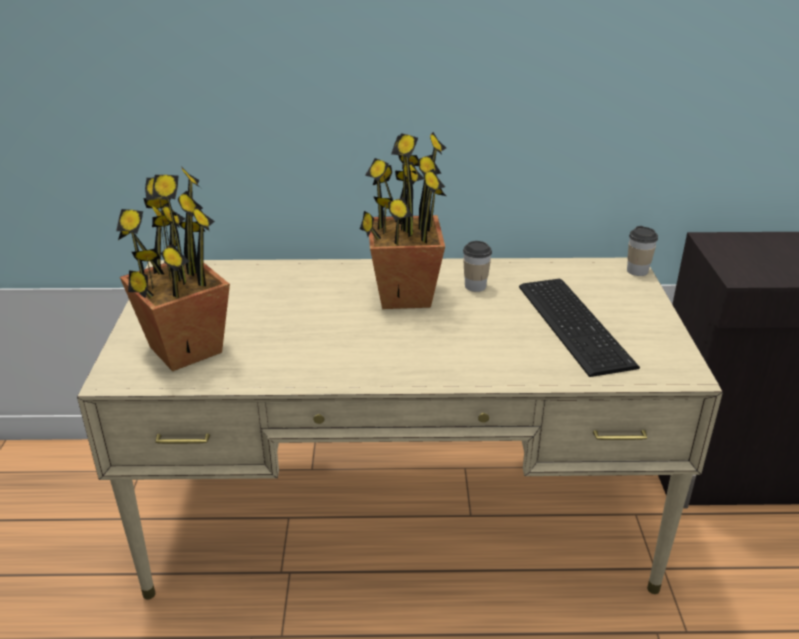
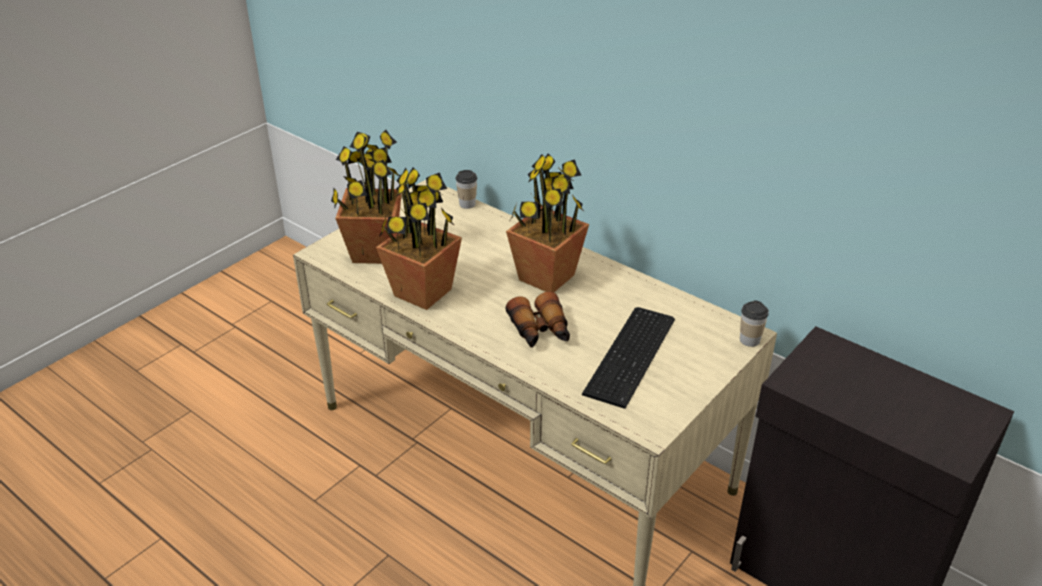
camera: 40 degrees right, 5 degrees up
cup [463,241,492,292] -> cup moved to [456,170,477,209]
none -> potted plant [376,168,462,310]
none -> binoculars [505,292,570,348]

